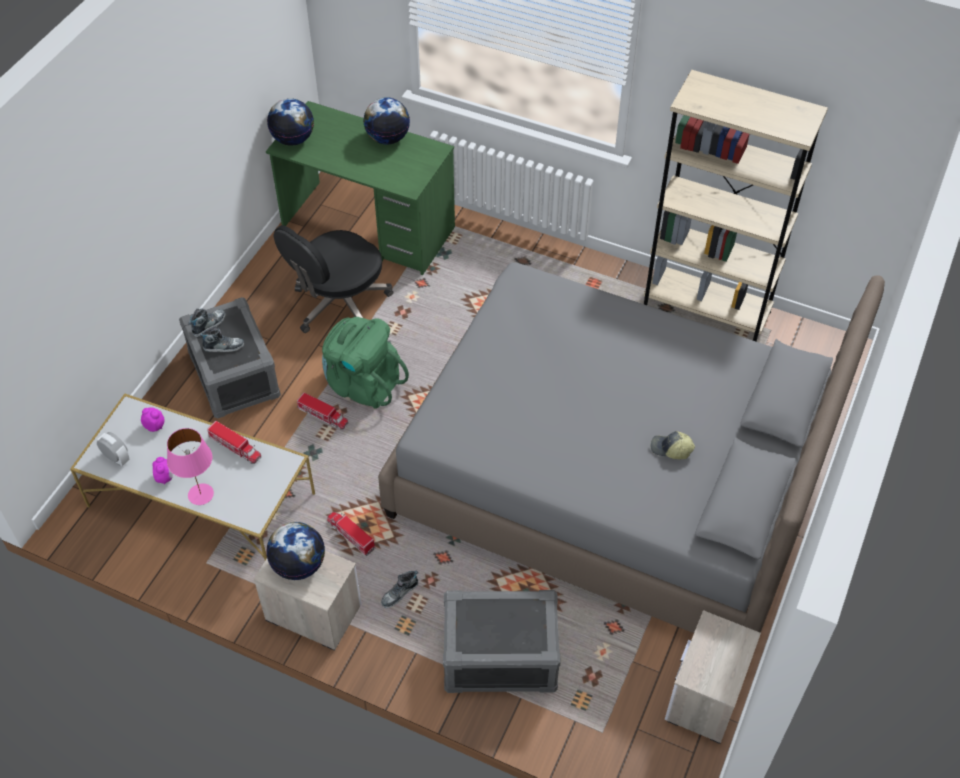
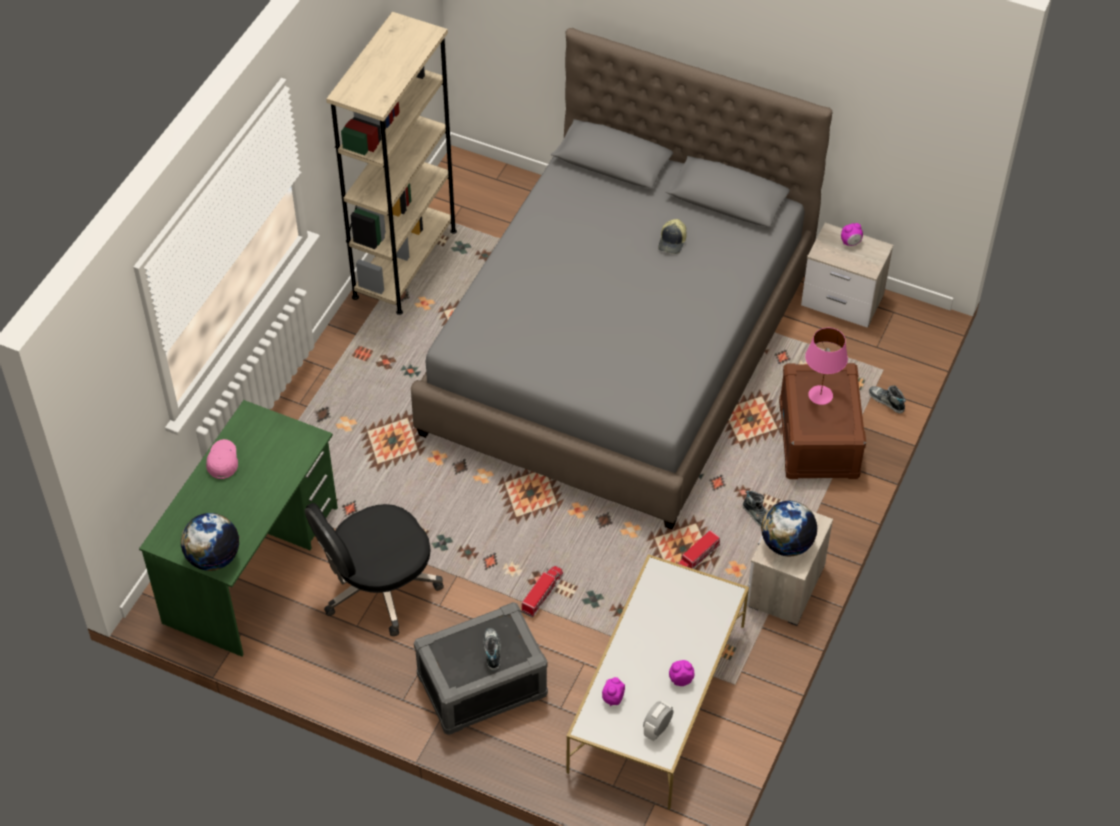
camera: 90 degrees left, 0 degrees up
pink table lamp [167,428,214,505] -> pink table lamp moved to [805,328,848,405]
shoe [189,308,226,337] -> shoe moved to [869,386,906,413]
toy truck [207,421,261,464] -> none
black office chair [274,225,393,333] -> black office chair turned 105 degrees clockwise [304,503,444,636]
green backpack [322,317,409,409] -> none
globe [363,97,410,145] -> pink cap [206,439,238,479]
grey storage box [443,590,561,693] -> brown storage box [779,363,866,479]
none -> alarm clock [841,223,863,246]

